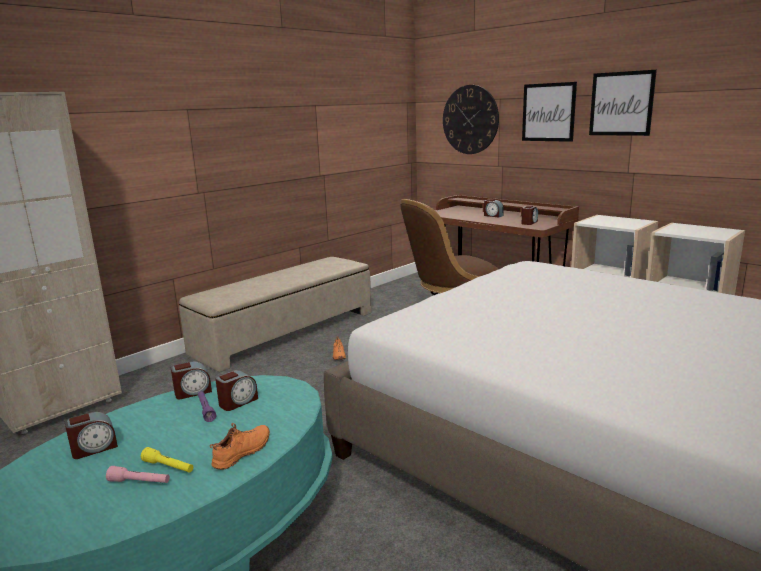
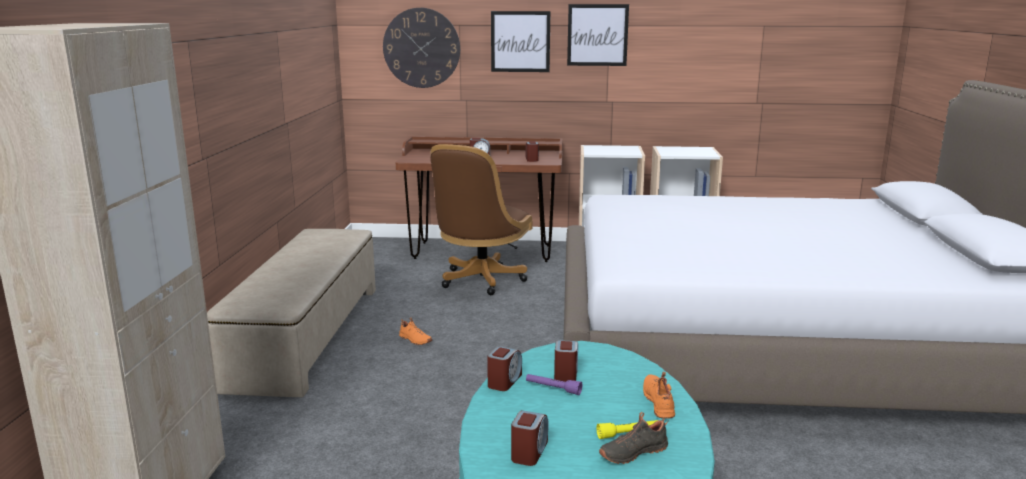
camera: 40 degrees left, 0 degrees up
pink flashlight [106,466,170,483] -> black shoe [599,412,668,464]

